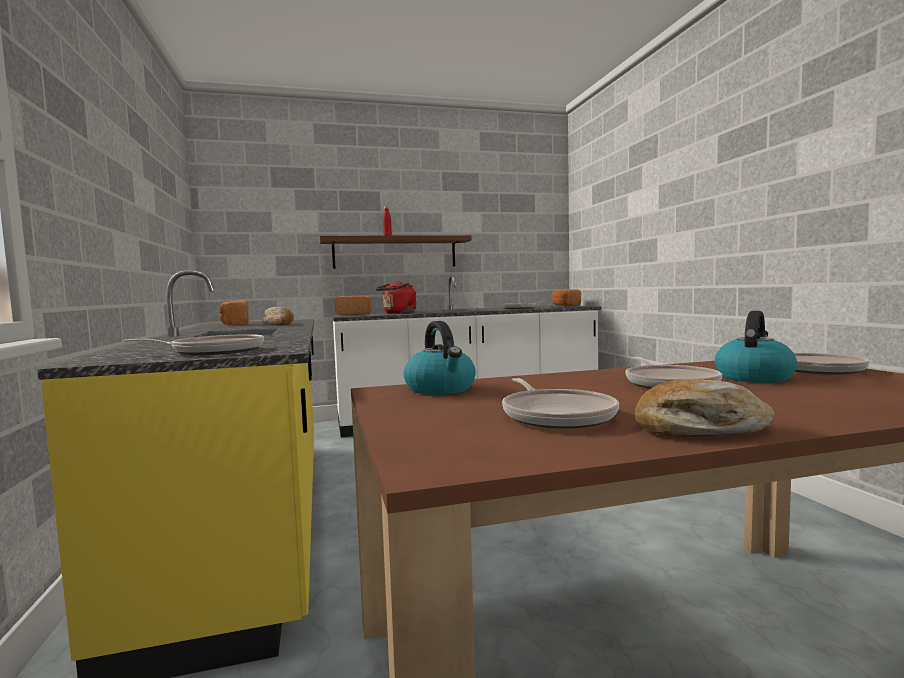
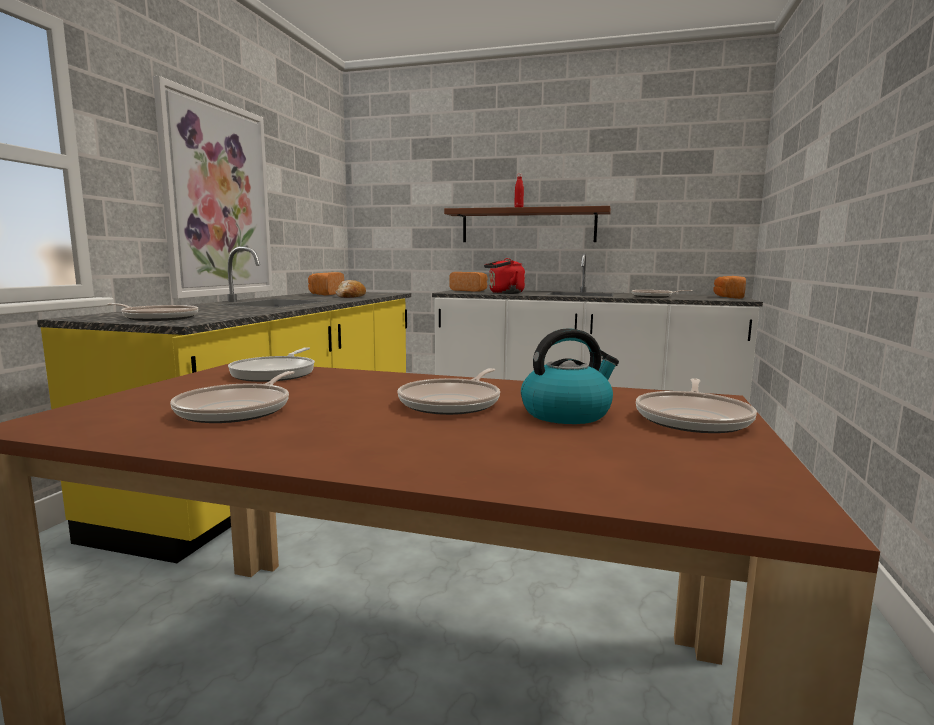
camera: 30 degrees right, 5 degrees up
kettle [404,321,476,395] -> frying pan [228,347,315,382]
bread [635,379,775,437] -> none
none -> picture [153,76,273,299]

